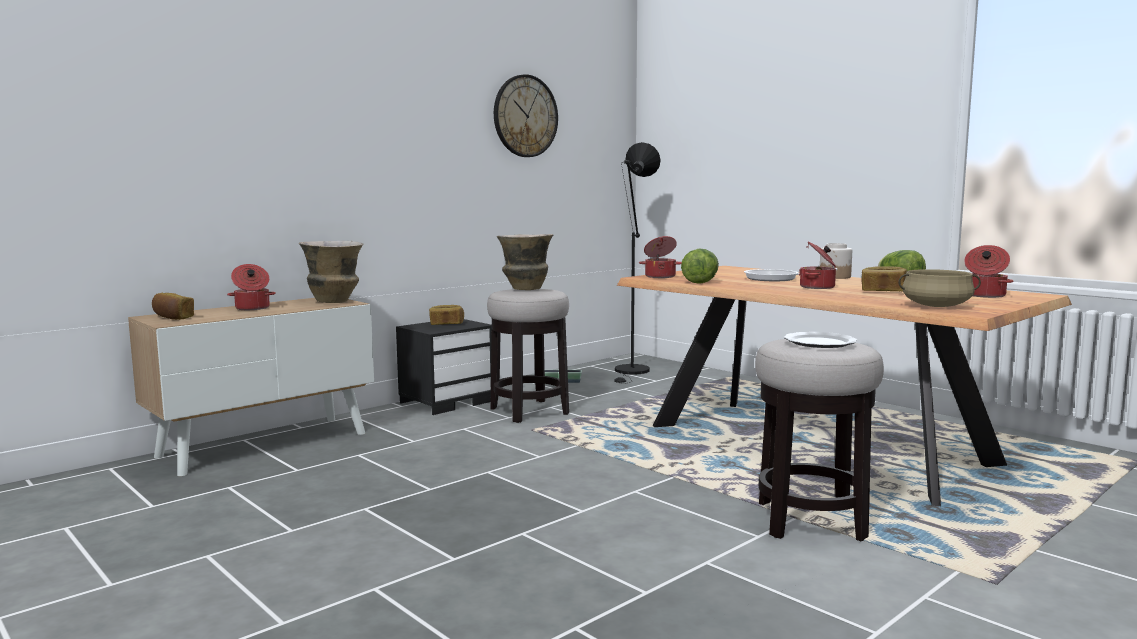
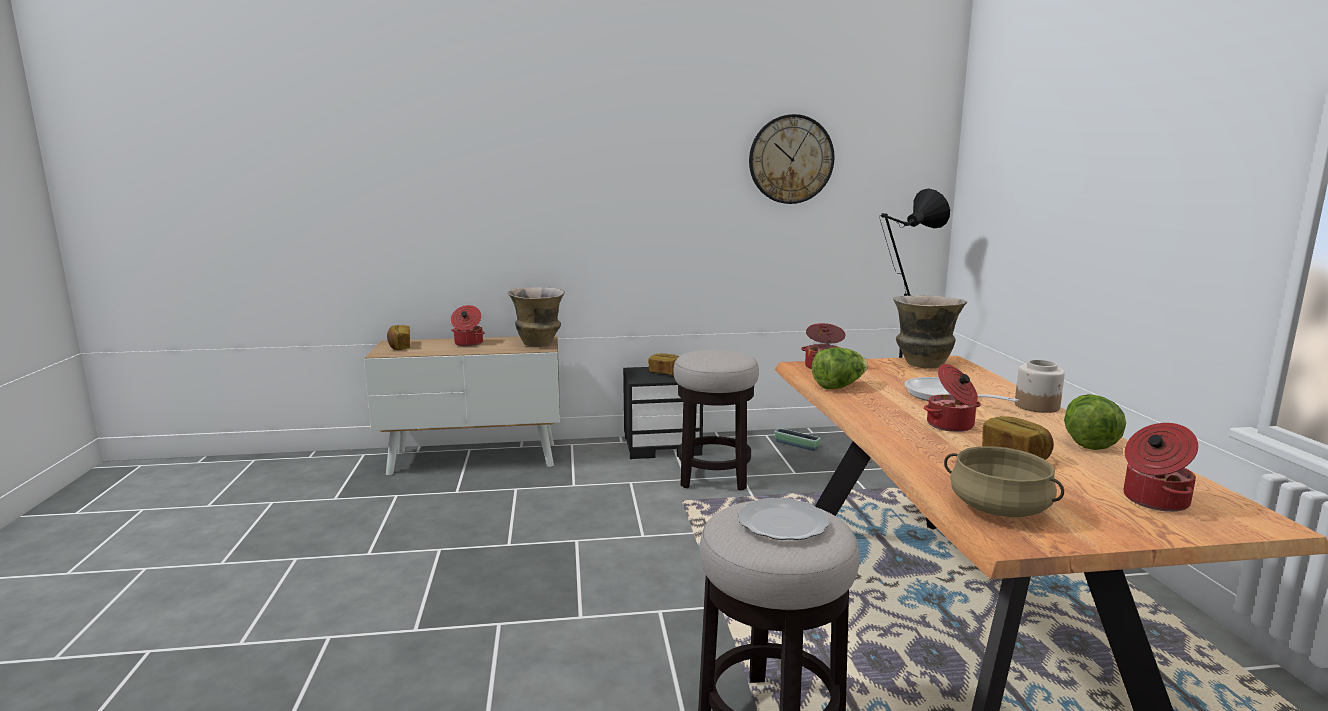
camera: 35 degrees right, 5 degrees up
vase [497,234,554,290] -> vase moved to [893,295,967,369]

